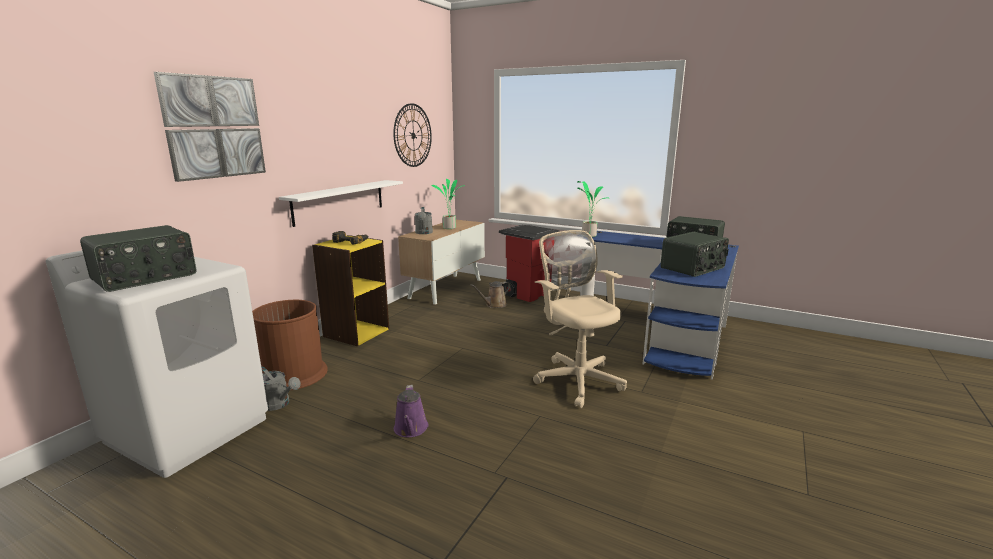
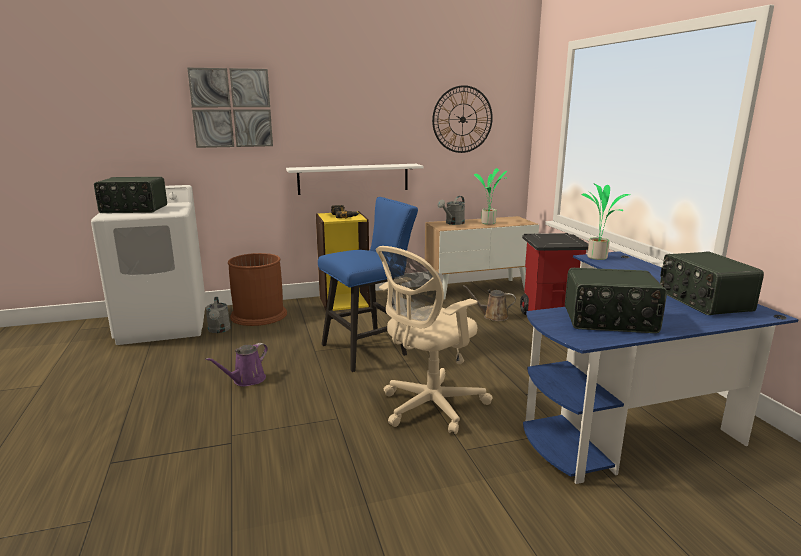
camera: 45 degrees right, 0 degrees up
beige office chair [533,230,627,408] -> beige office chair turned 150 degrees counterclockwise [376,246,493,434]
none -> blue stool [318,197,418,372]

